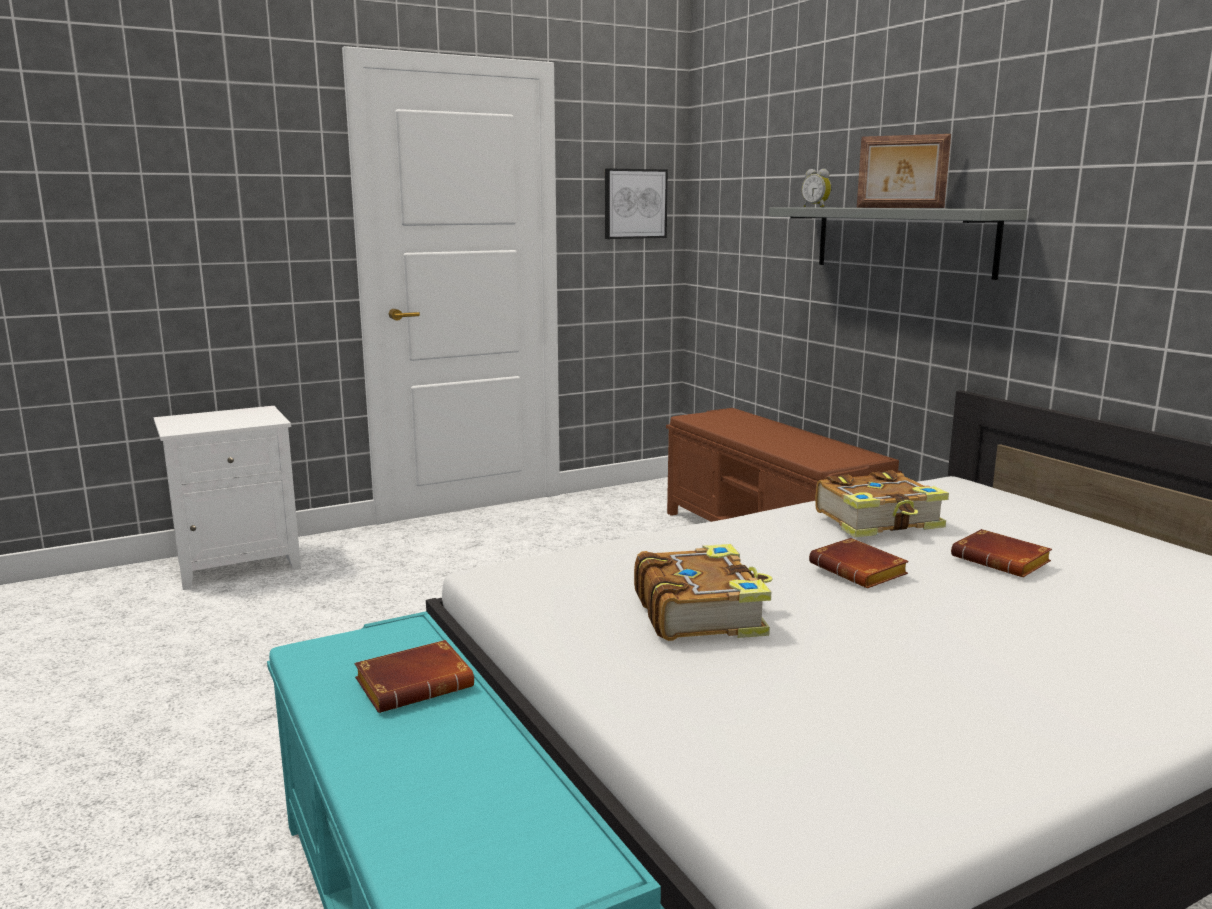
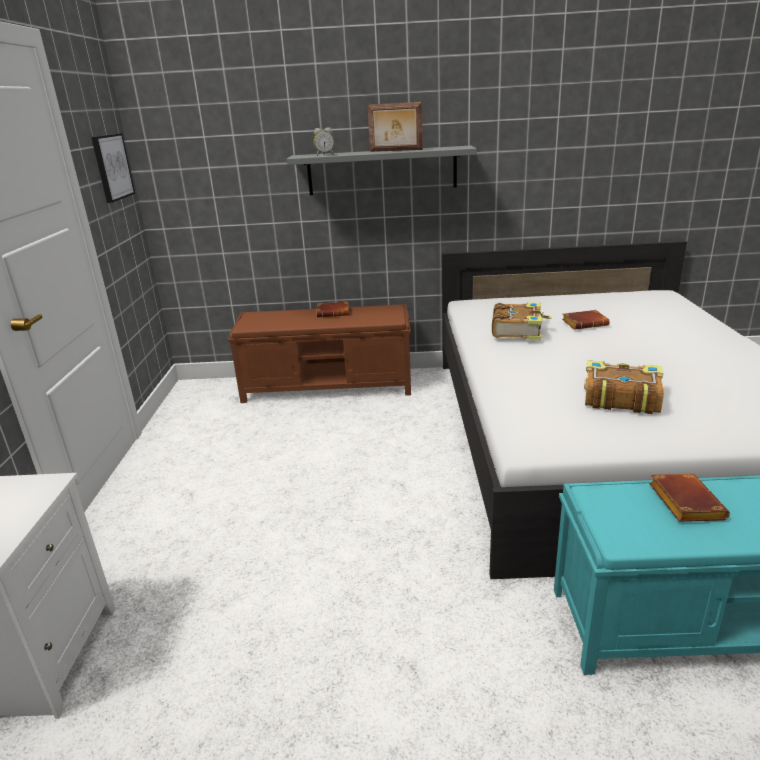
camera: 60 degrees left, 10 degrees up
brown book [809,538,909,588] -> brown book moved to [316,302,349,317]
picture frame [857,134,951,208] -> picture frame turned 45 degrees clockwise [368,102,423,152]

